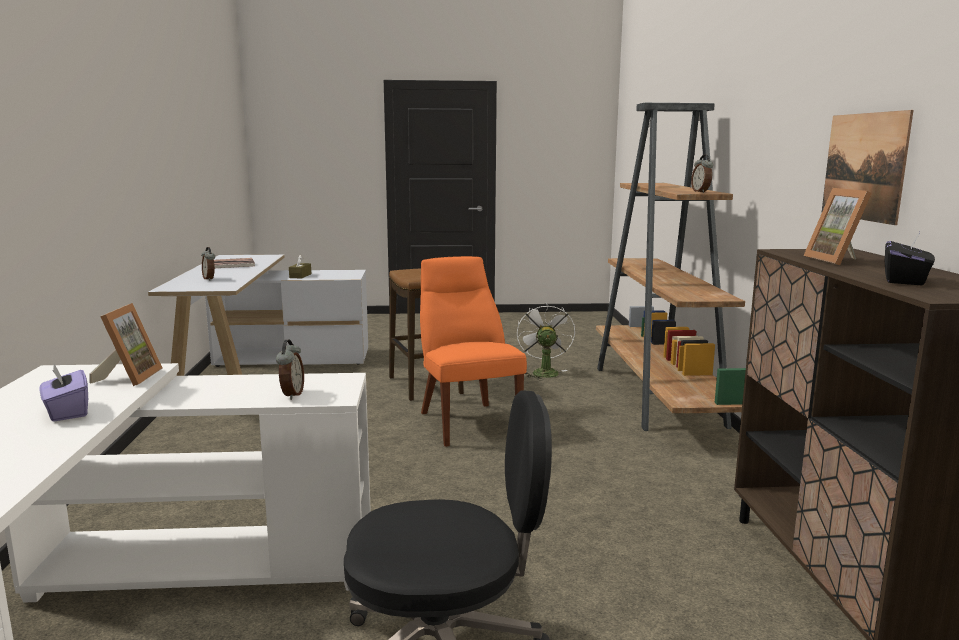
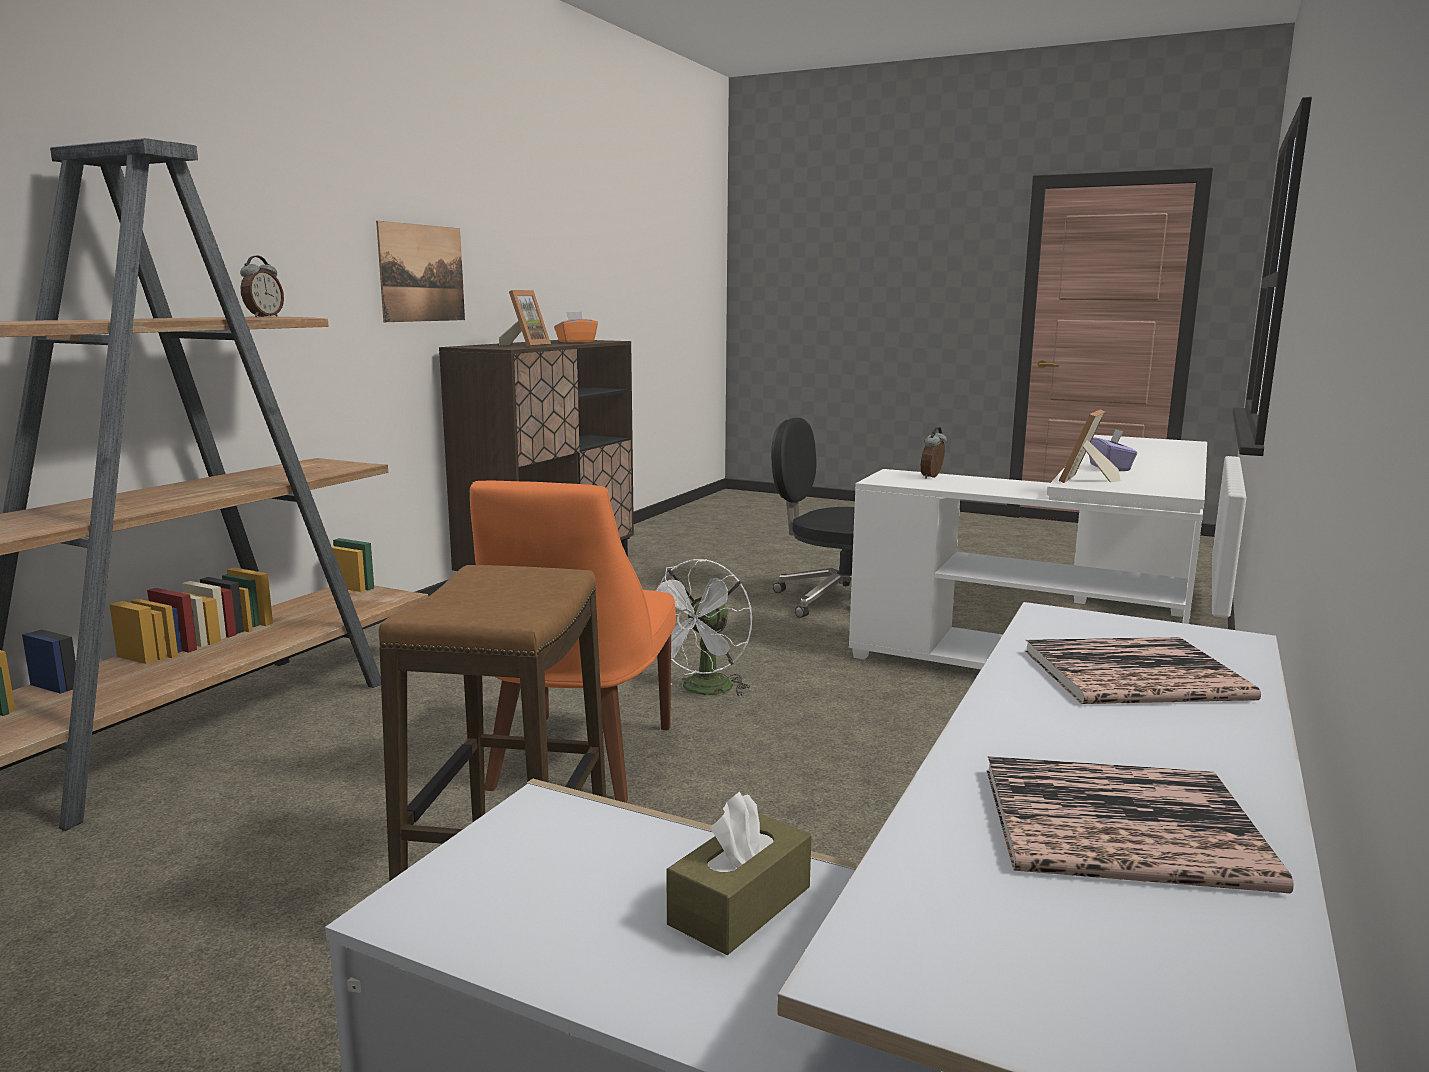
camera: 150 degrees left, 0 degrees up
alarm clock [201,247,215,281] -> book [1025,637,1261,704]
white fan [517,302,575,380] -> white fan moved to [656,559,752,697]
black tissue box [885,232,935,285] -> orange tissue box [554,311,598,343]

